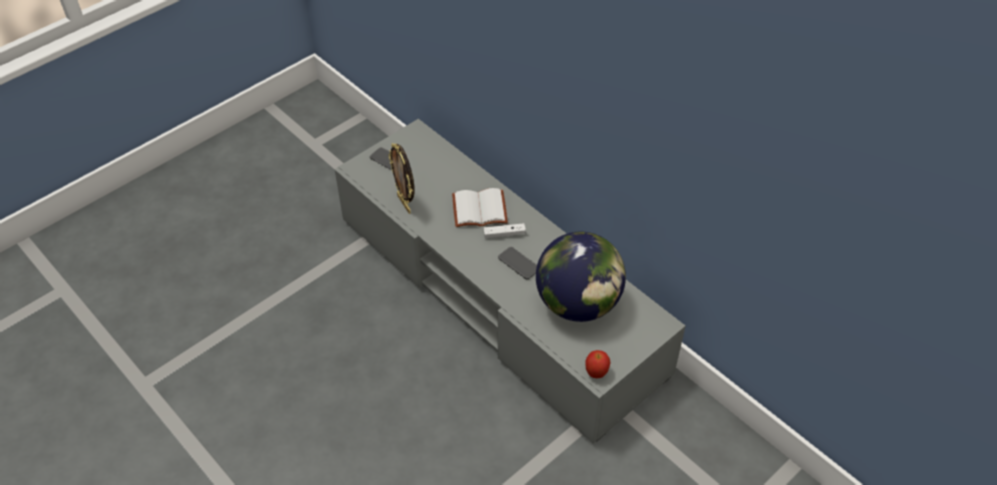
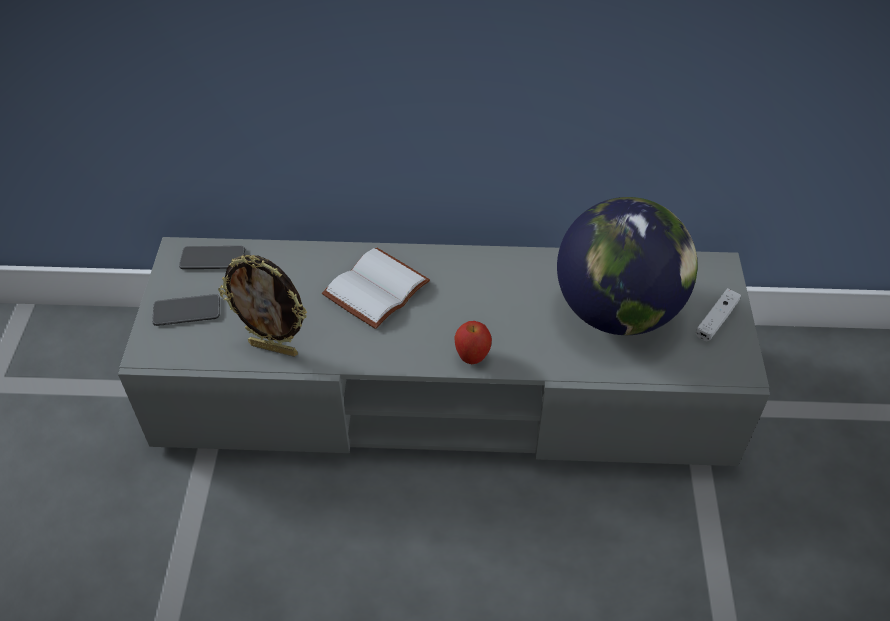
camera: 45 degrees left, 0 degrees up
white game controller [483,223,526,239] -> white game controller moved to [696,288,741,341]
phone [498,247,537,279] -> phone moved to [179,246,245,269]
apple [585,350,610,378] -> apple moved to [454,321,492,364]

